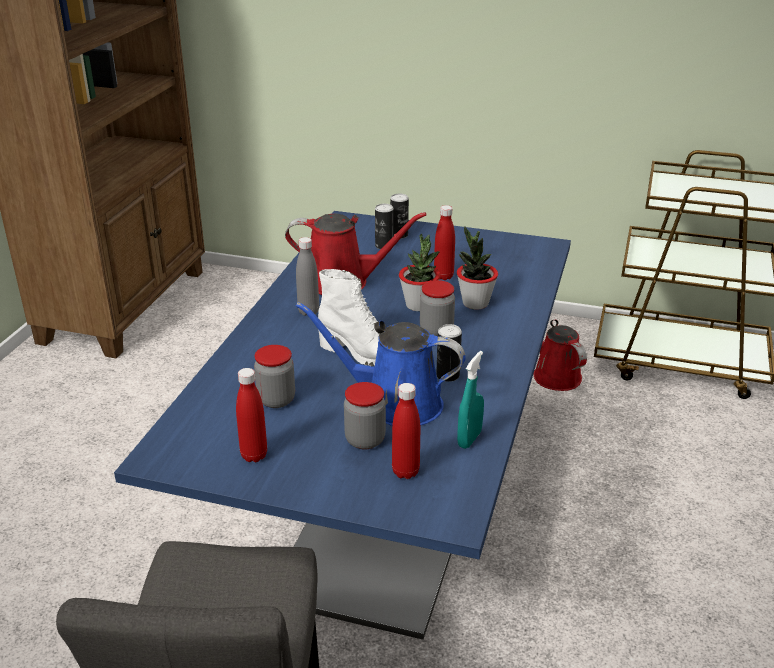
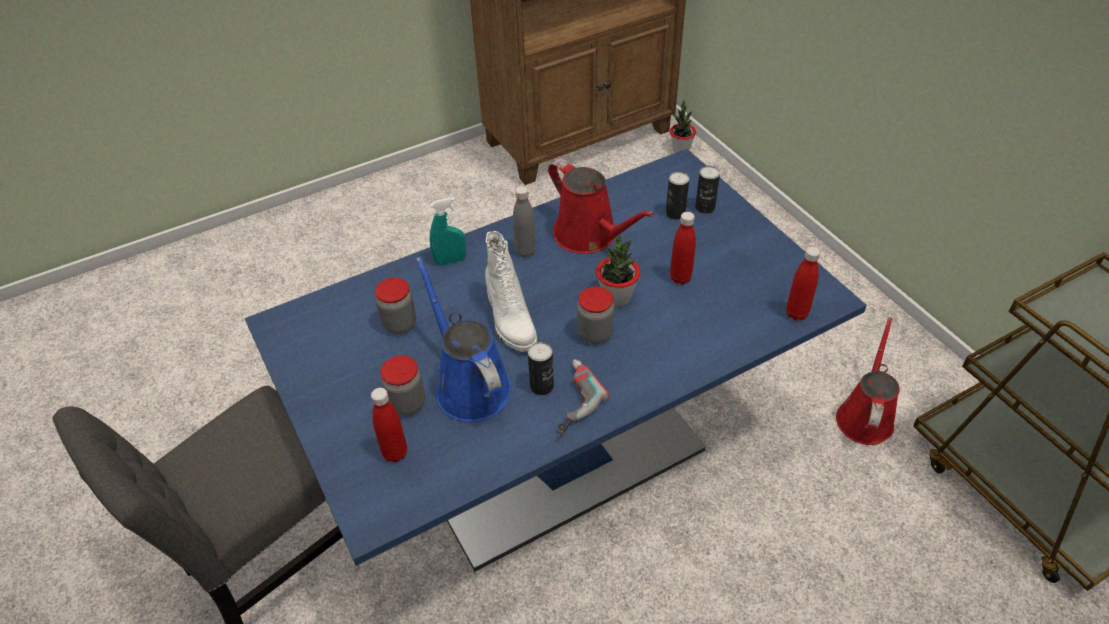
camera: 45 degrees right, 15 degrees up
red bottle [236,368,267,462] -> red bottle moved to [786,246,821,320]
potted plant [457,226,498,310] -> potted plant moved to [670,100,696,153]
turquoise spray bottle [457,351,484,449] -> turquoise spray bottle moved to [430,197,466,265]
none -> power drill [557,359,609,438]

